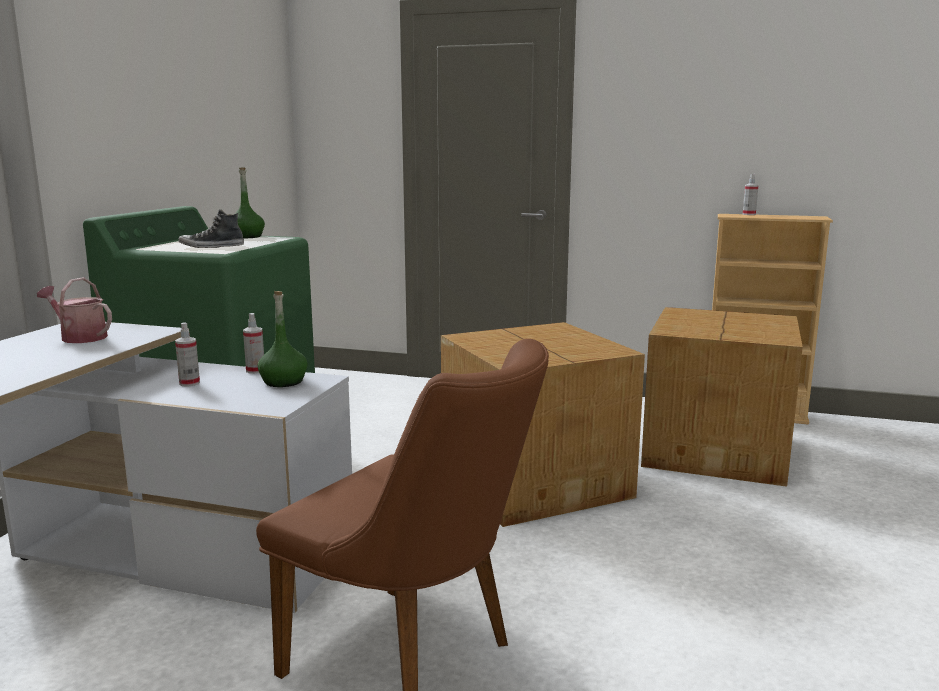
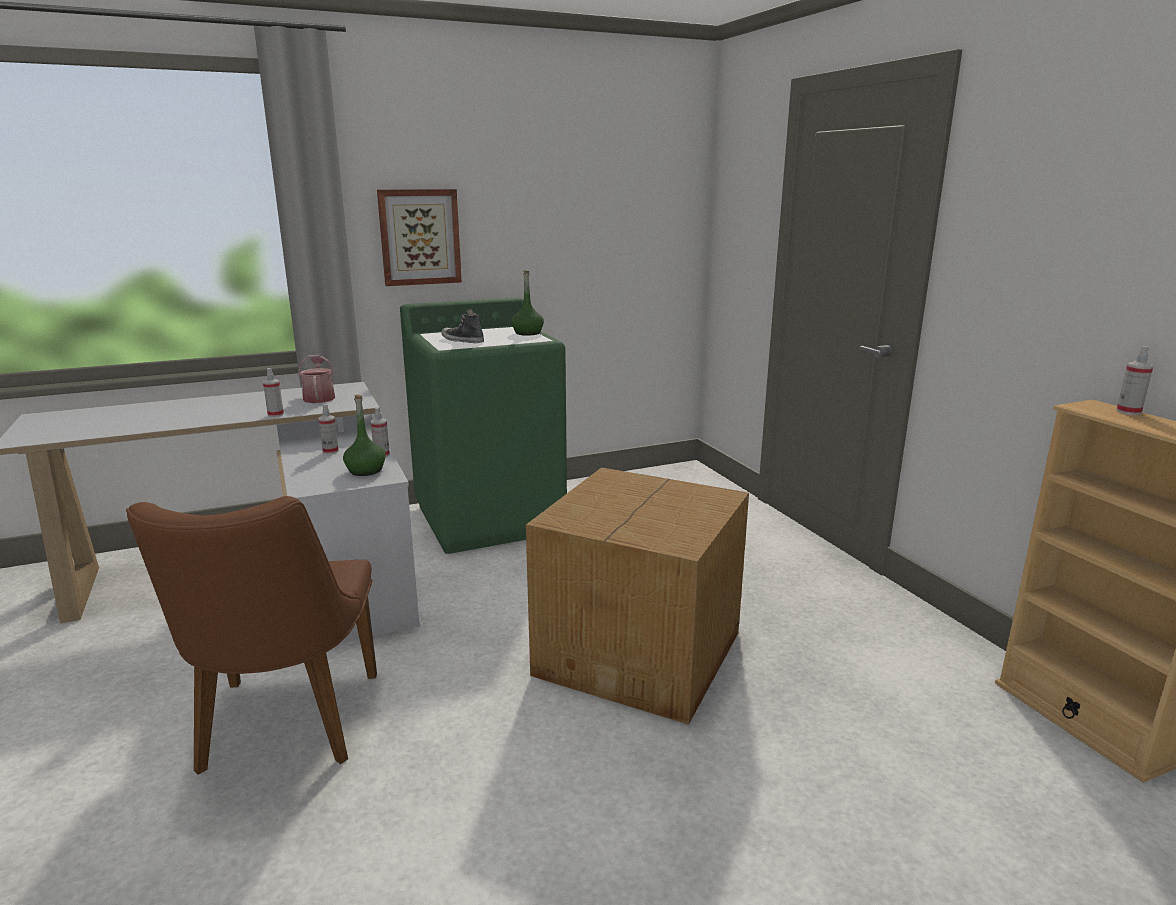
camera: 50 degrees right, 5 degrees up
cardboard box [641,307,803,487] -> none
none -> spray bottle [263,368,284,417]
none -> picture [377,189,462,286]

